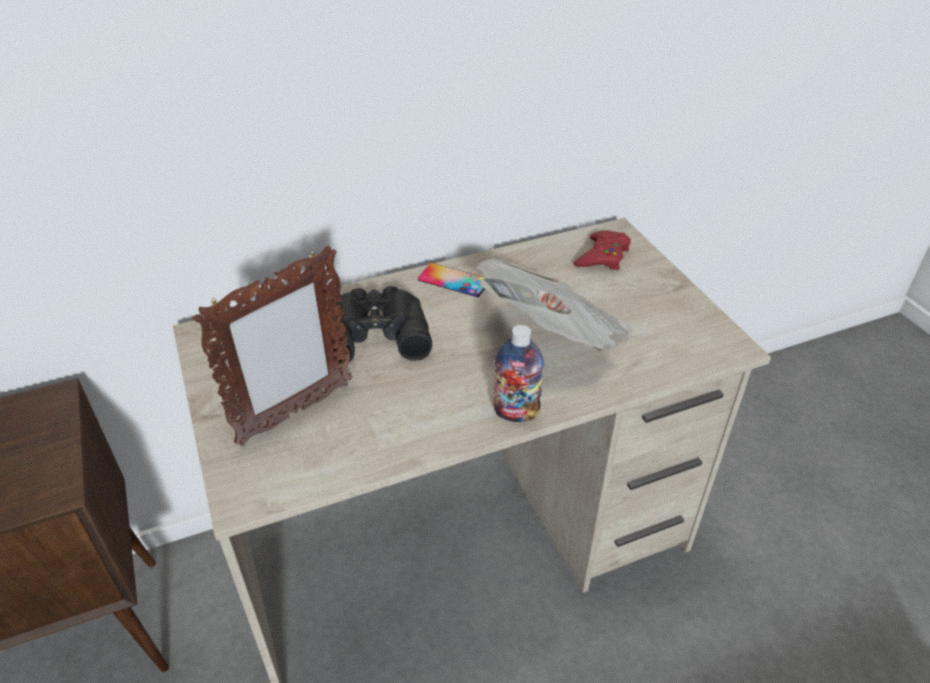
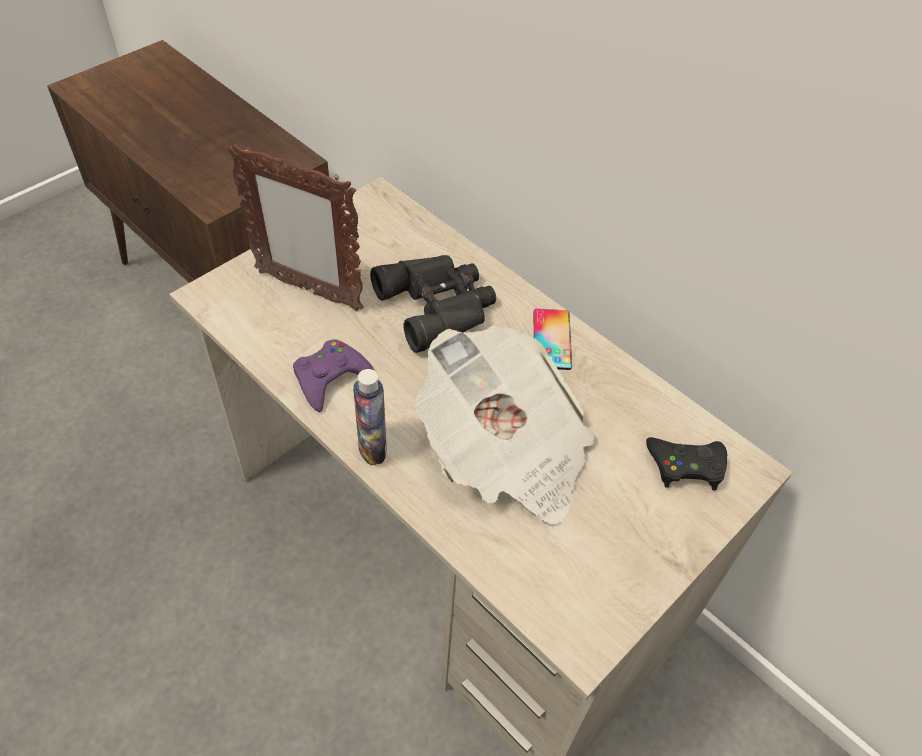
camera: 65 degrees right, 10 degrees up
red game controller [574,231,631,270] -> black game controller [646,437,727,490]
none -> purple game controller [293,339,375,412]

